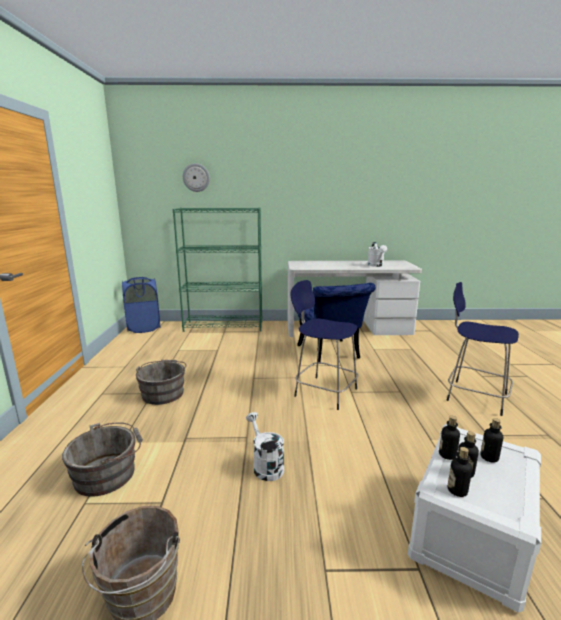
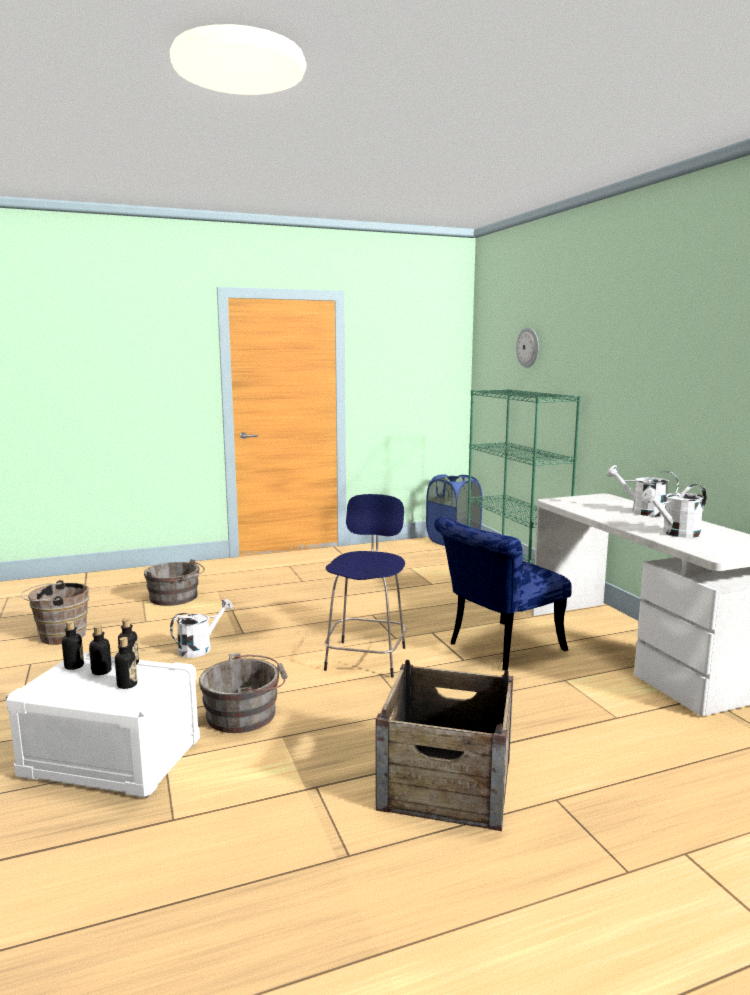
camera: 70 degrees right, 5 degrees down
grey bucket [136,360,186,405] -> grey bucket moved to [199,653,288,733]
blue stool [446,282,519,416] -> crate [376,660,513,831]
none -> white watering can [607,465,679,516]

